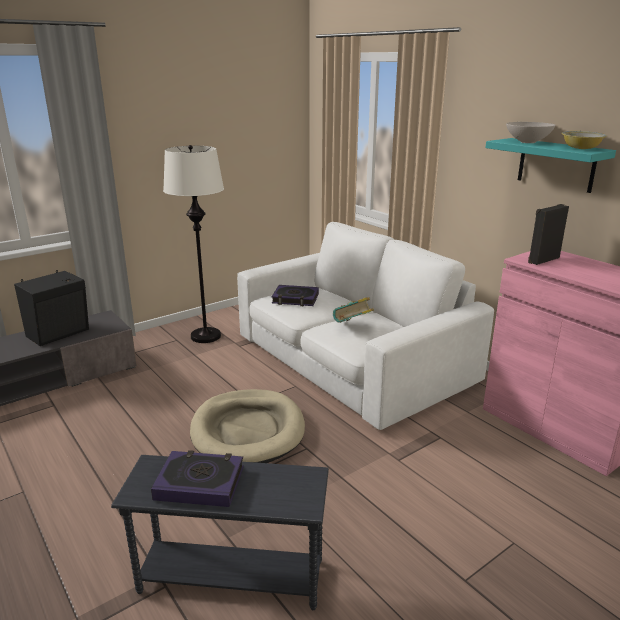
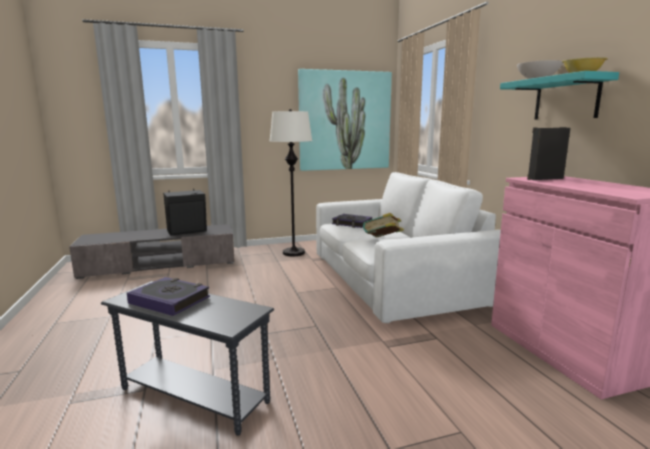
camera: 20 degrees right, 10 degrees down
beige dog bed [190,389,305,463] -> none
none -> picture [298,69,392,171]

